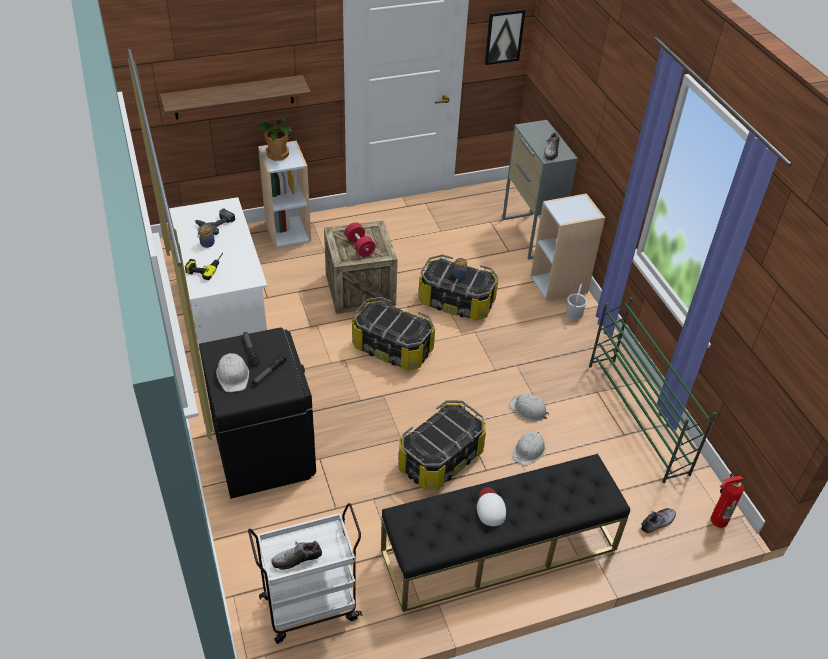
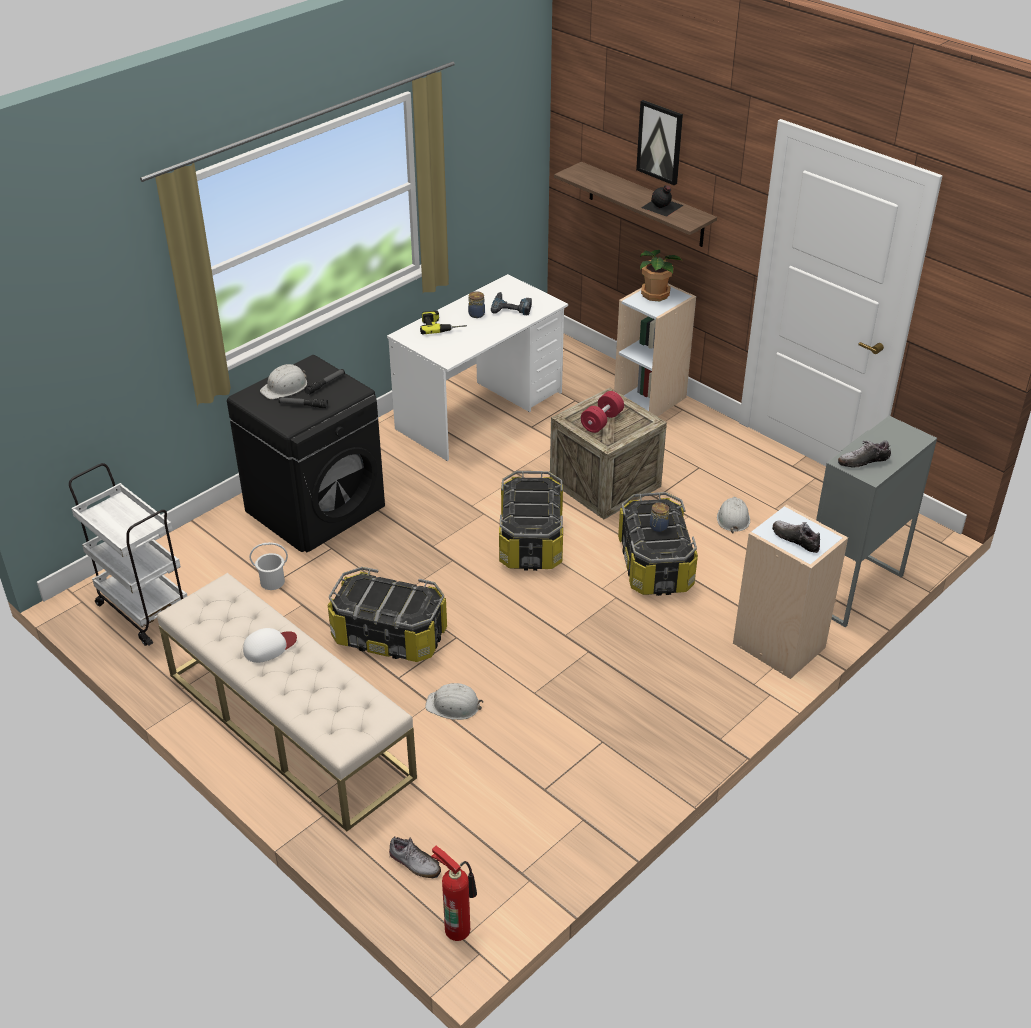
camera: 65 degrees right, 5 degrees down
shoe [271,541,323,570] -> shoe moved to [772,520,820,553]
black bench [381,454,630,612] -> beige bench [157,573,417,832]
picture [484,9,525,65] -> picture moved to [636,100,683,185]
white hard hat [509,394,549,422] -> white hard hat moved to [717,497,750,533]
white bucket [566,283,587,320] -> white bucket moved to [250,542,288,590]
green shoe rack [589,297,717,483] -> none
none -> black bottle [641,185,683,217]

